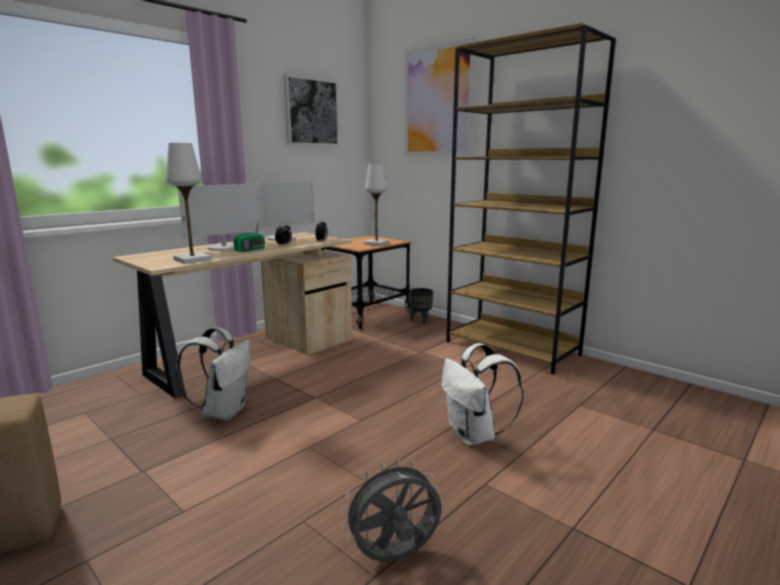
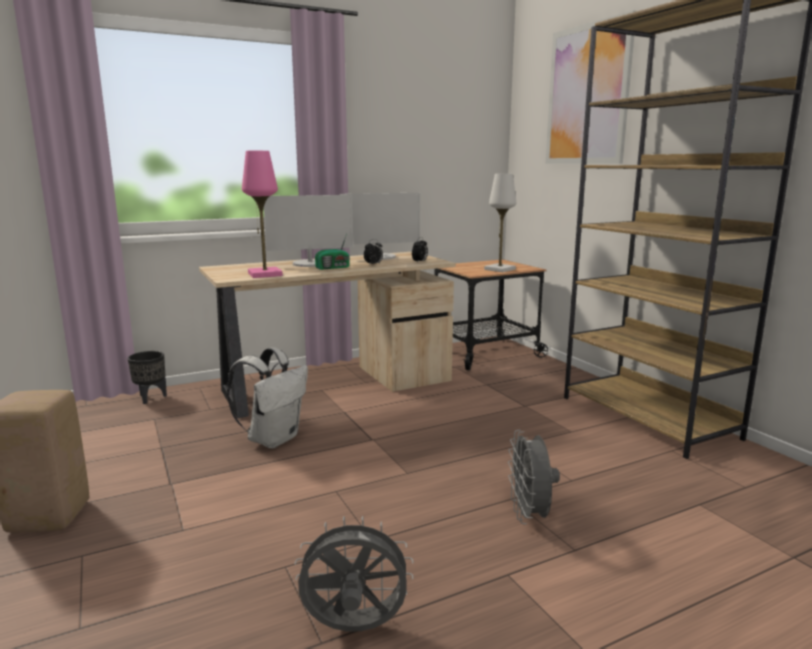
camera: 20 degrees right, 0 degrees up
white table lamp [166,143,211,264] -> pink table lamp [242,151,283,278]
picture [283,74,339,146] -> none
black planter [410,288,433,324] -> black planter moved to [128,351,167,404]
white backpack [442,343,524,446] -> grey fan [508,430,560,524]

